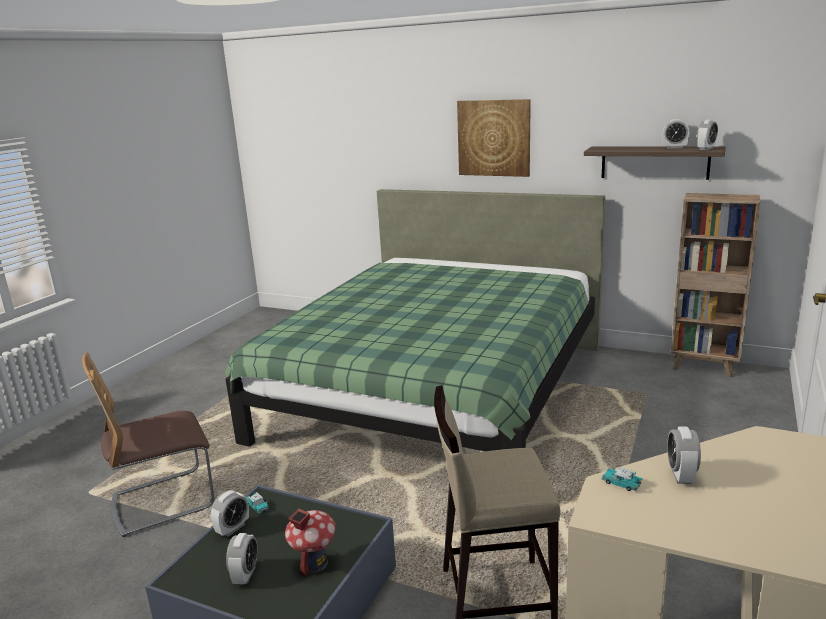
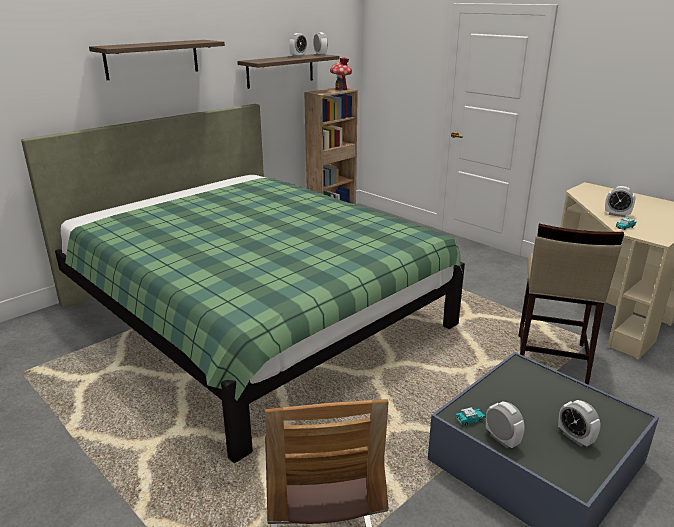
camera: 70 degrees left, 5 degrees up
alarm clock [226,533,258,584] -> alarm clock turned 150 degrees counterclockwise [558,400,601,447]
toy house [285,509,336,577] -> toy house moved to [330,57,352,90]
picture [457,99,531,177] -> shelf [89,40,225,80]

